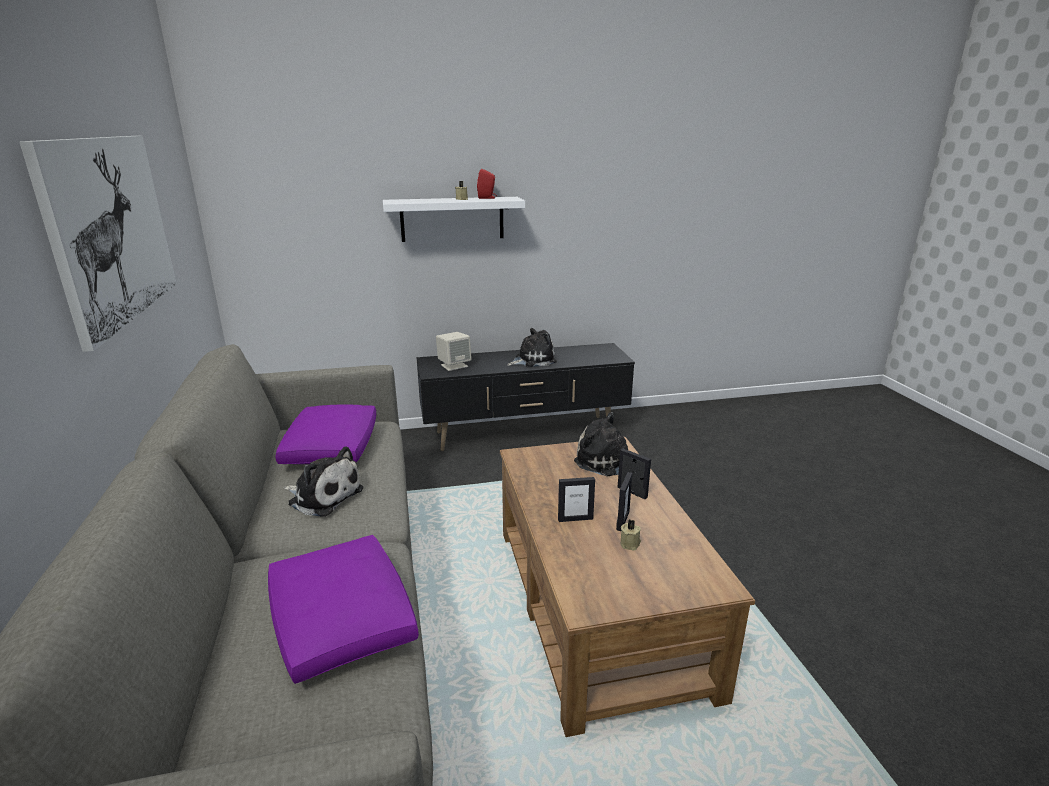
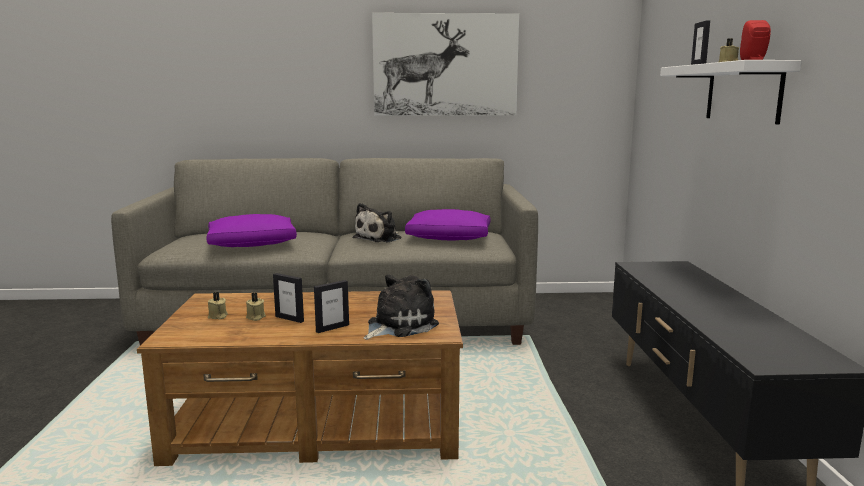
camera: 100 degrees right, 10 degrees down
beige speaker [436,332,472,371] -> none
plush toy [507,328,557,367] -> none
picture frame [558,477,595,522] -> picture frame moved to [691,21,710,65]
none -> beige candle [208,292,228,319]

